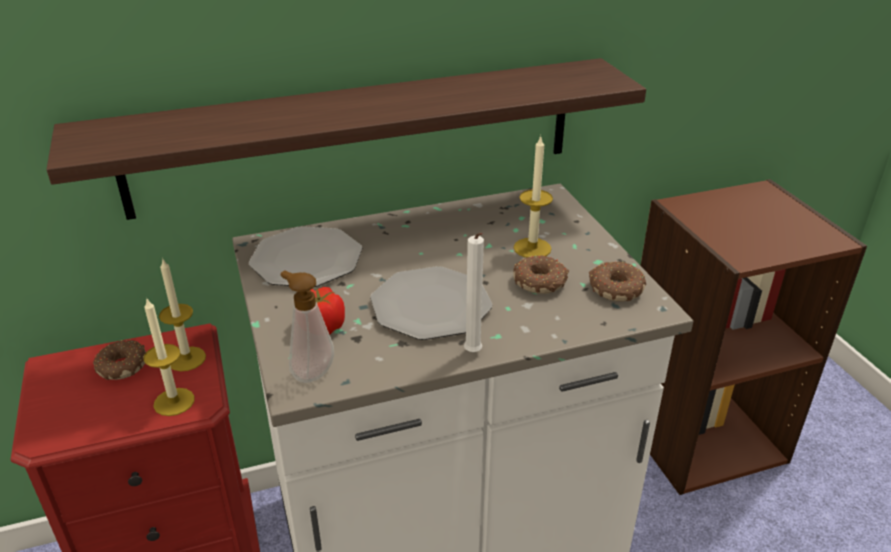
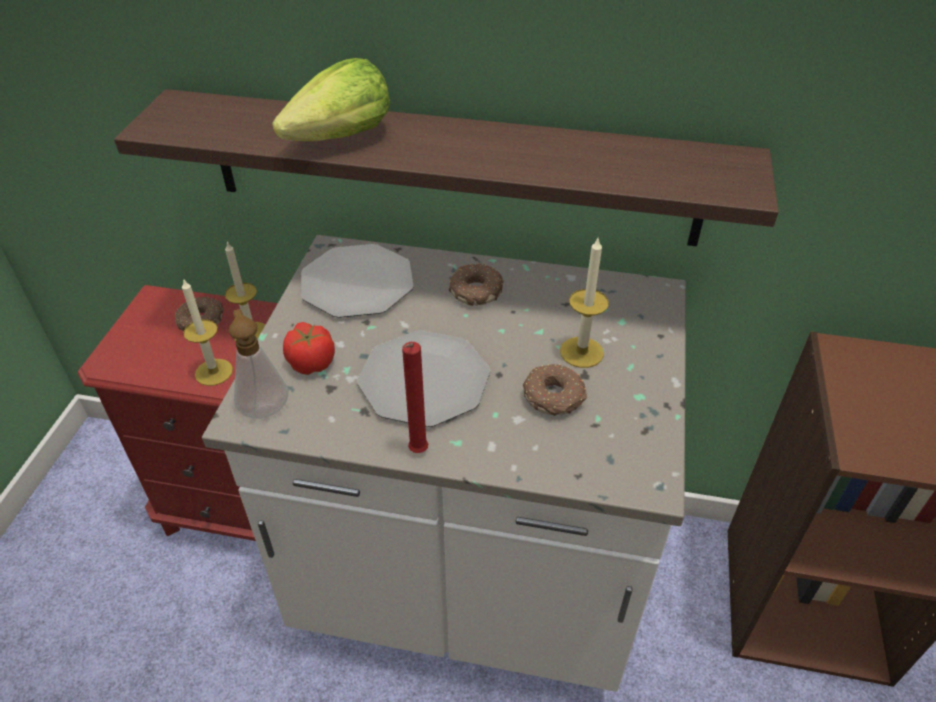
camera: 30 degrees right, 10 degrees up
white candle [464,233,484,352] -> red candle [402,342,428,453]
donut [589,261,646,302] -> donut moved to [449,263,504,306]
none -> lettuce [272,58,390,141]

